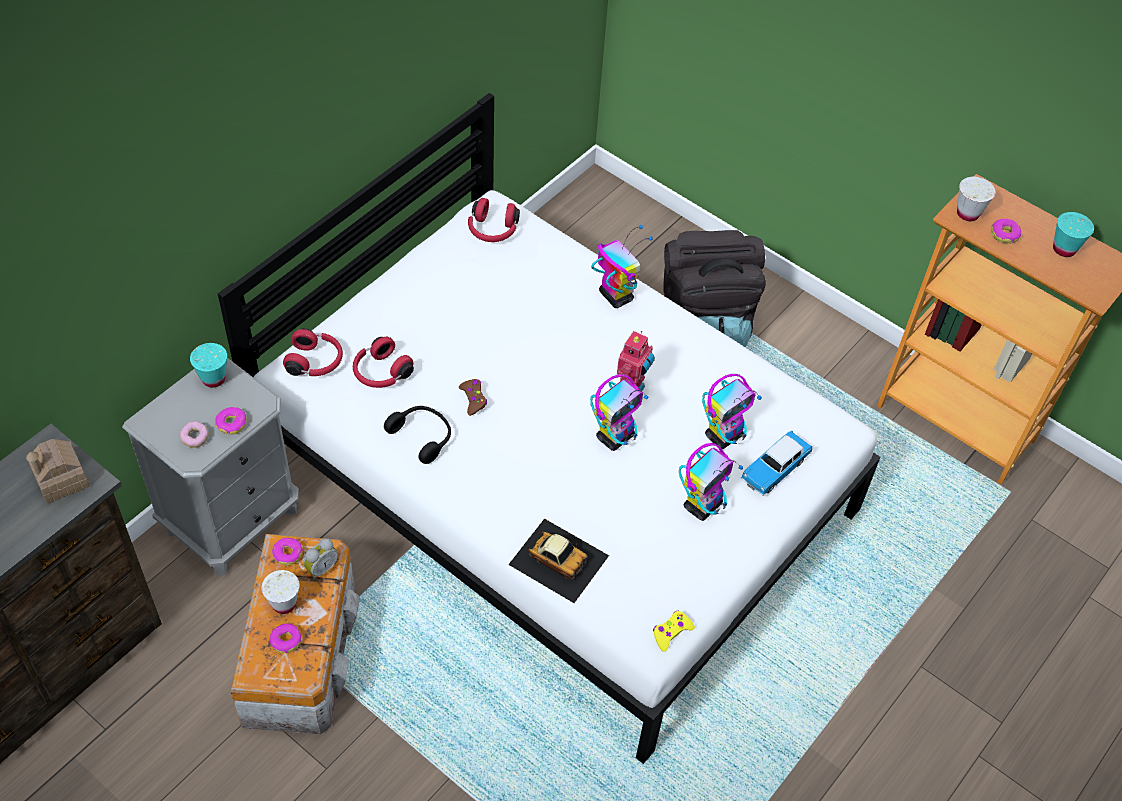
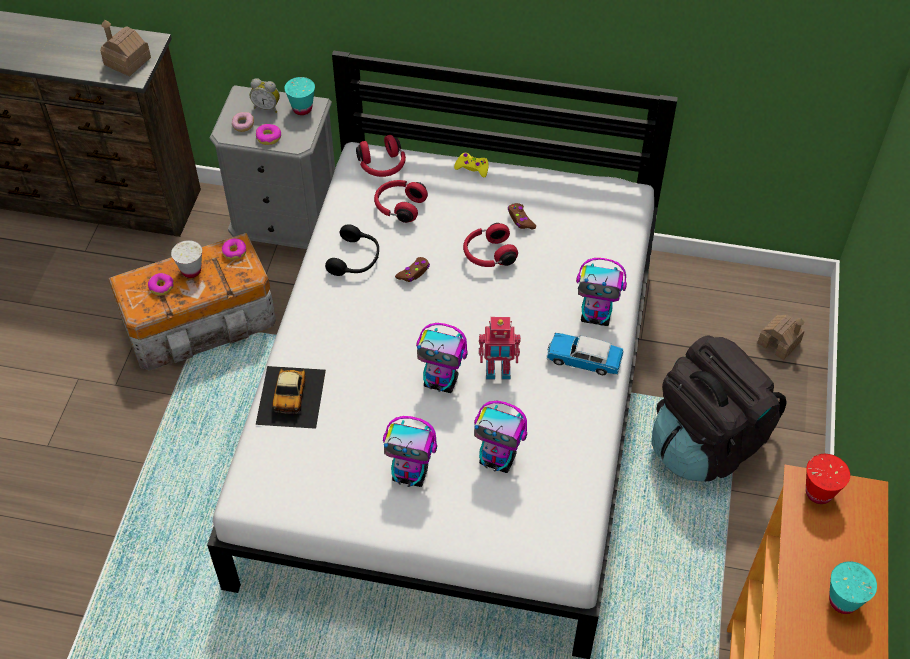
camera: 65 degrees right, 0 degrees up
alarm clock [303,538,338,580] -> alarm clock moved to [250,78,280,113]
red headphones [468,198,520,242] -> red headphones moved to [463,223,518,267]
toy robot [591,225,653,308] -> toy robot turned 75 degrees clockwise [576,258,627,326]
yellow game controller [653,611,695,652] -> yellow game controller moved to [454,153,489,178]
toy car [741,430,812,496] -> toy car moved to [546,333,623,375]
white cup [957,177,995,221] -> red cup [806,454,850,504]
donut [991,218,1021,244] -> none
none -> brown game controller [508,203,536,229]
none -> toy house [757,315,805,360]

